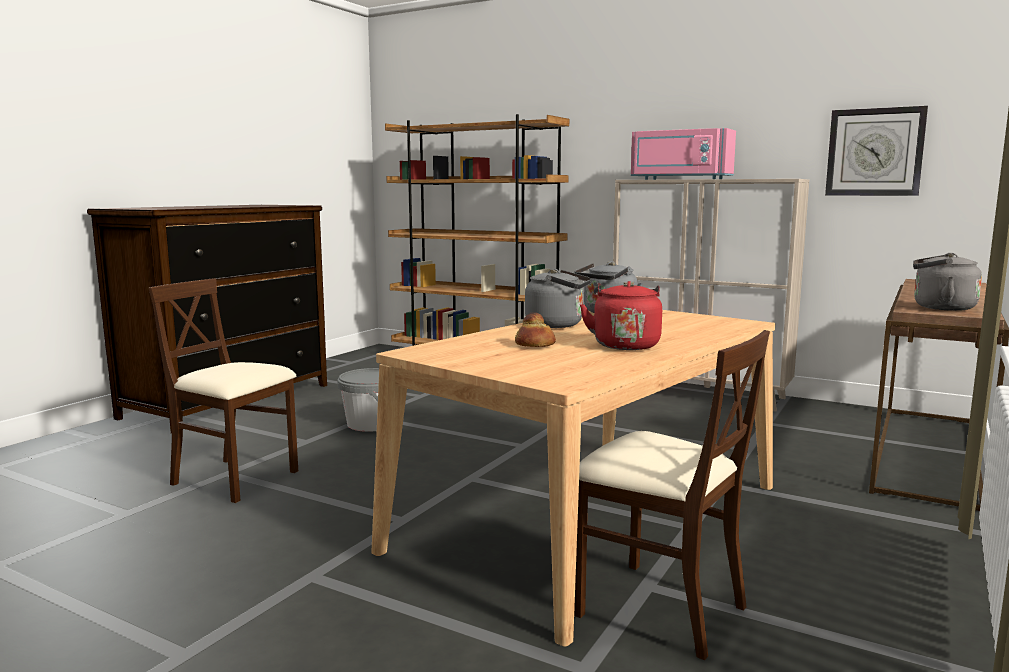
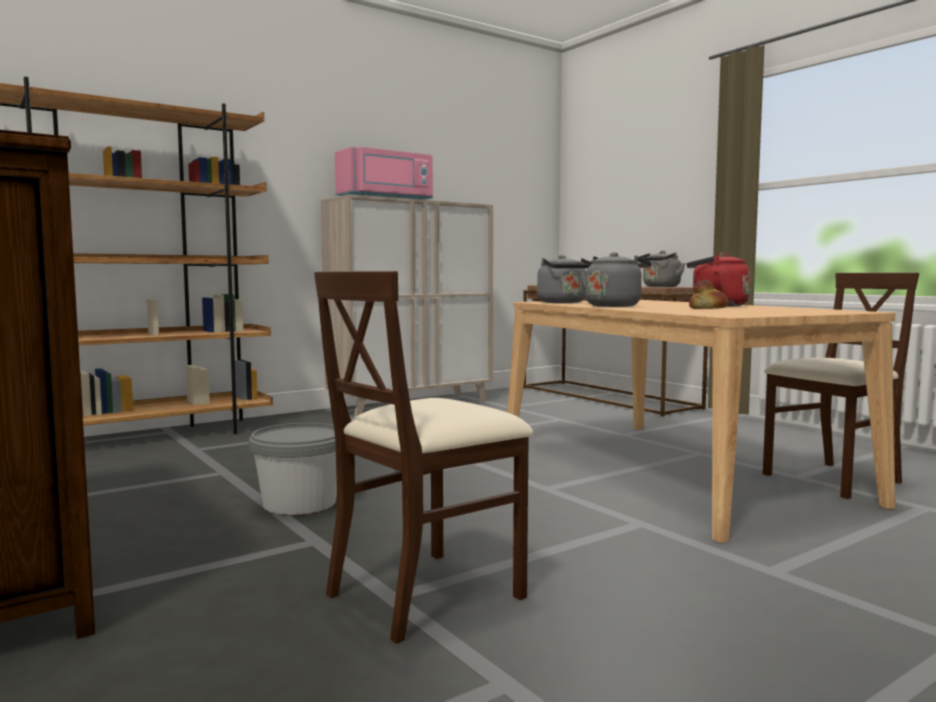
camera: 65 degrees left, 5 degrees down
wall clock [825,106,928,196] -> none

